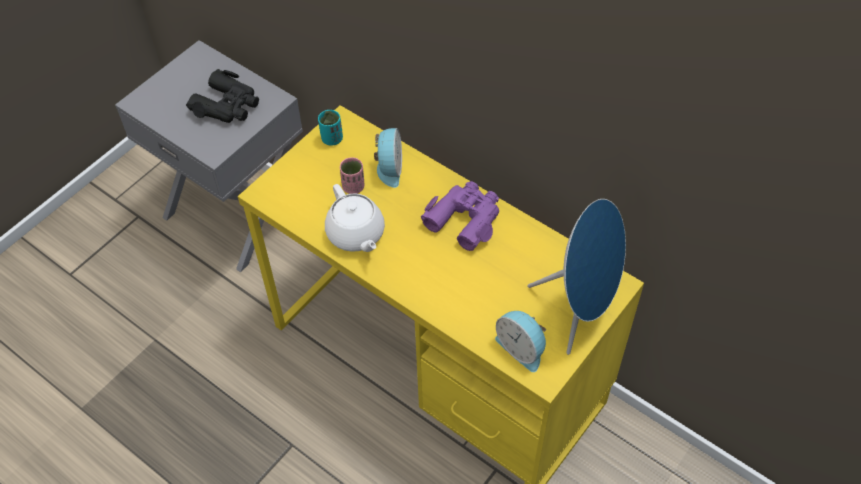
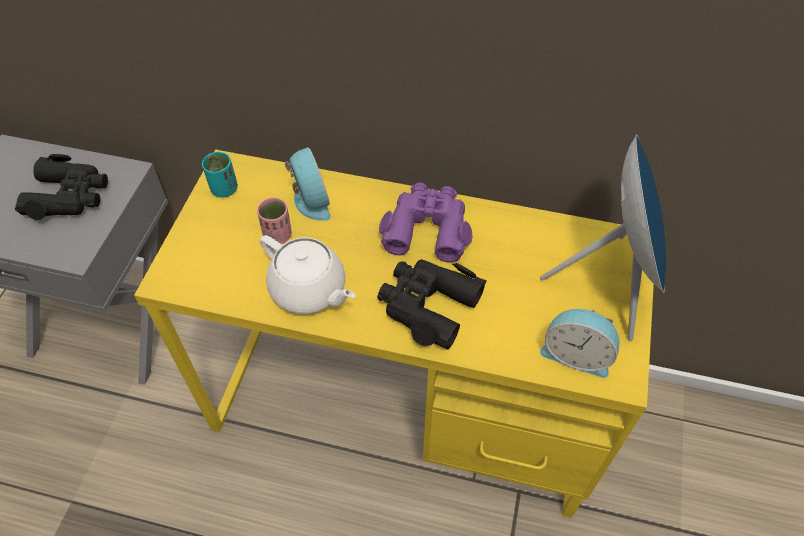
camera: 25 degrees left, 0 degrees up
none -> black binoculars [377,259,487,350]

